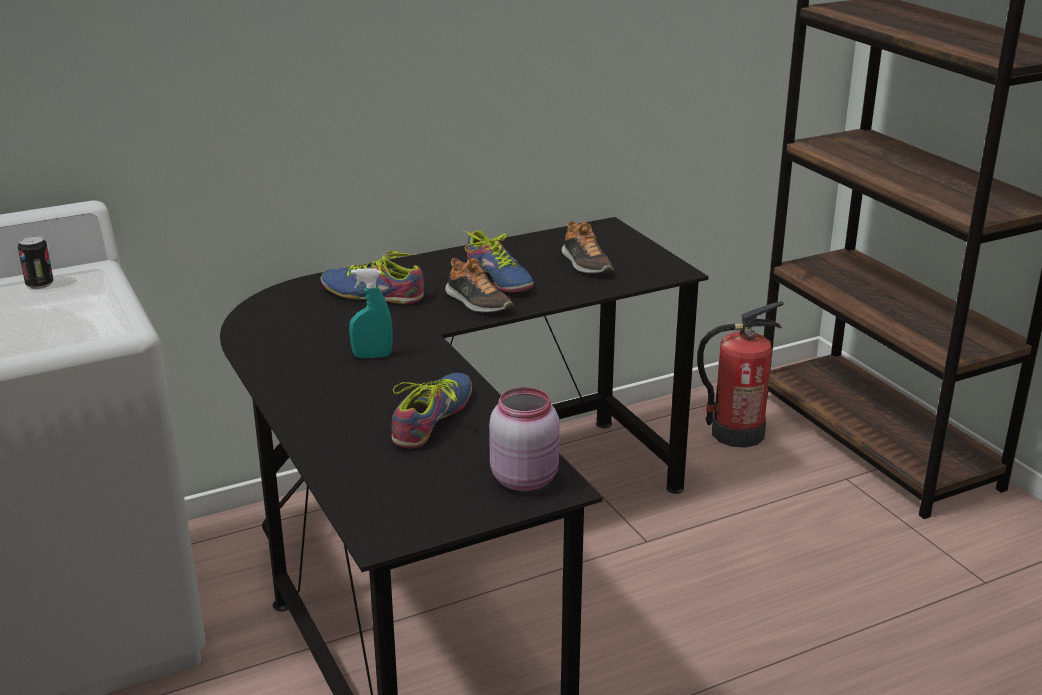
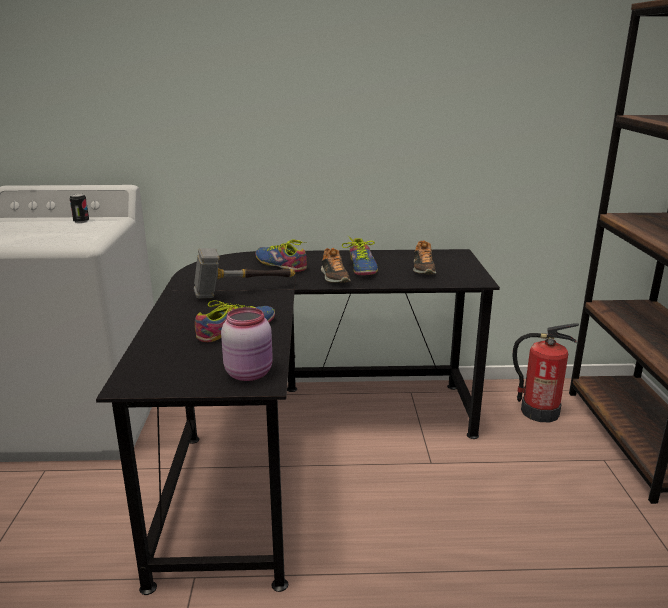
camera: 25 degrees right, 5 degrees down
turquoise spray bottle [349,268,392,358] -> hammer [194,248,295,298]

